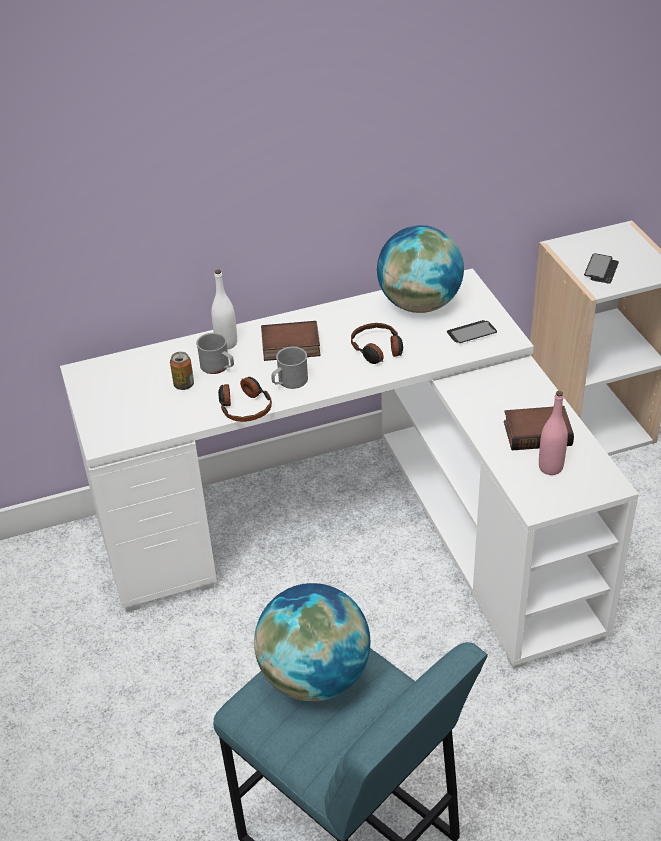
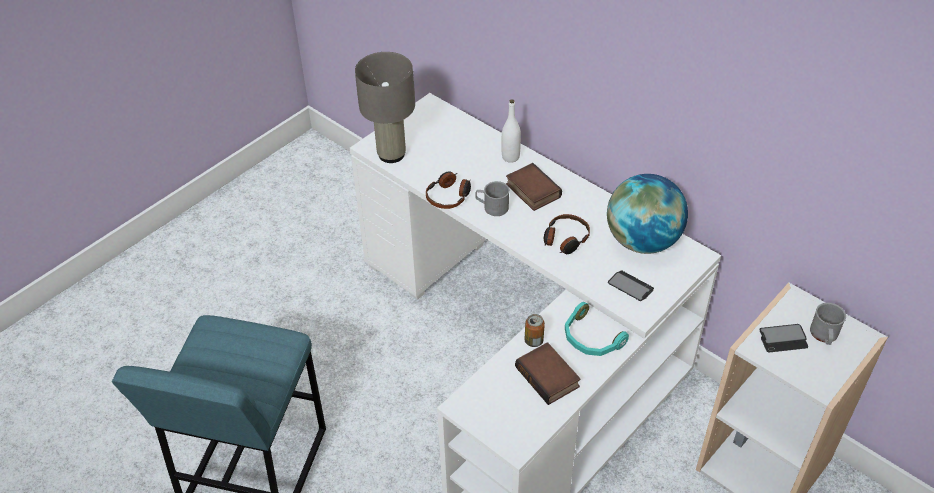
camera: 60 degrees right, 5 degrees up
can [170,352,194,390] -> can moved to [524,314,545,347]
grey mug [196,333,234,374] -> grey mug moved to [810,303,846,345]
globe [254,583,370,702] -> none
pink bottle [539,391,568,475] -> none
none -> grey table lamp [355,52,415,163]
none -> turquoise headphones [565,302,629,356]

